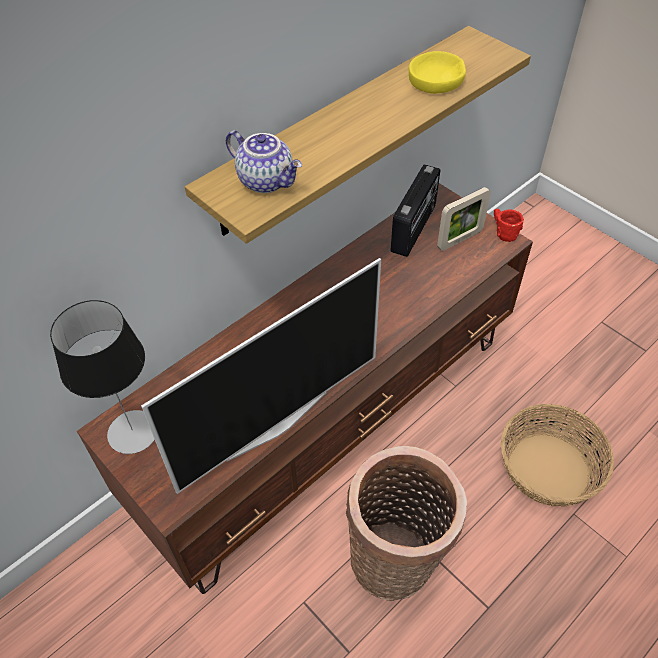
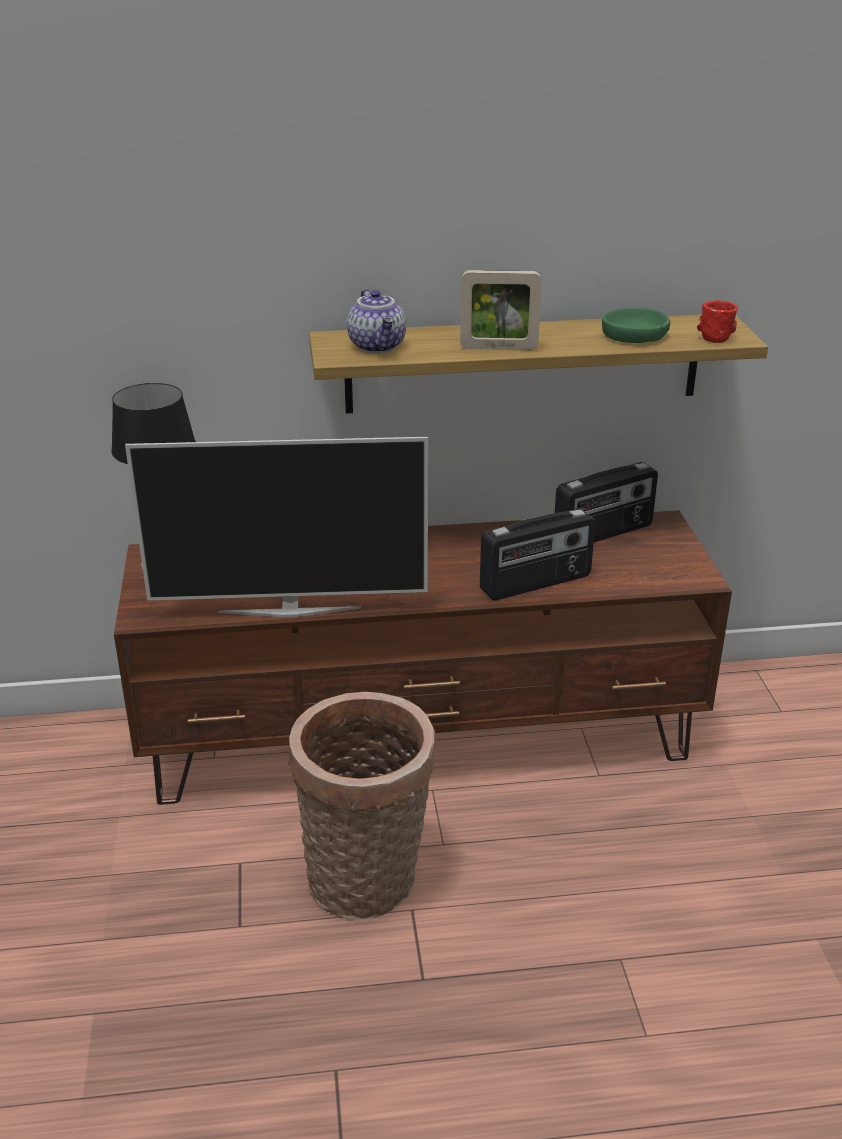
camera: 35 degrees right, 20 degrees down
yellow bowl [409,51,466,94] -> green bowl [602,308,670,343]
picture frame [437,187,491,251] -> picture frame moved to [460,270,542,350]
red mug [494,209,524,242] -> red mug moved to [697,300,738,343]
basket [501,404,614,507] -> none
none -> radio [480,508,595,600]

